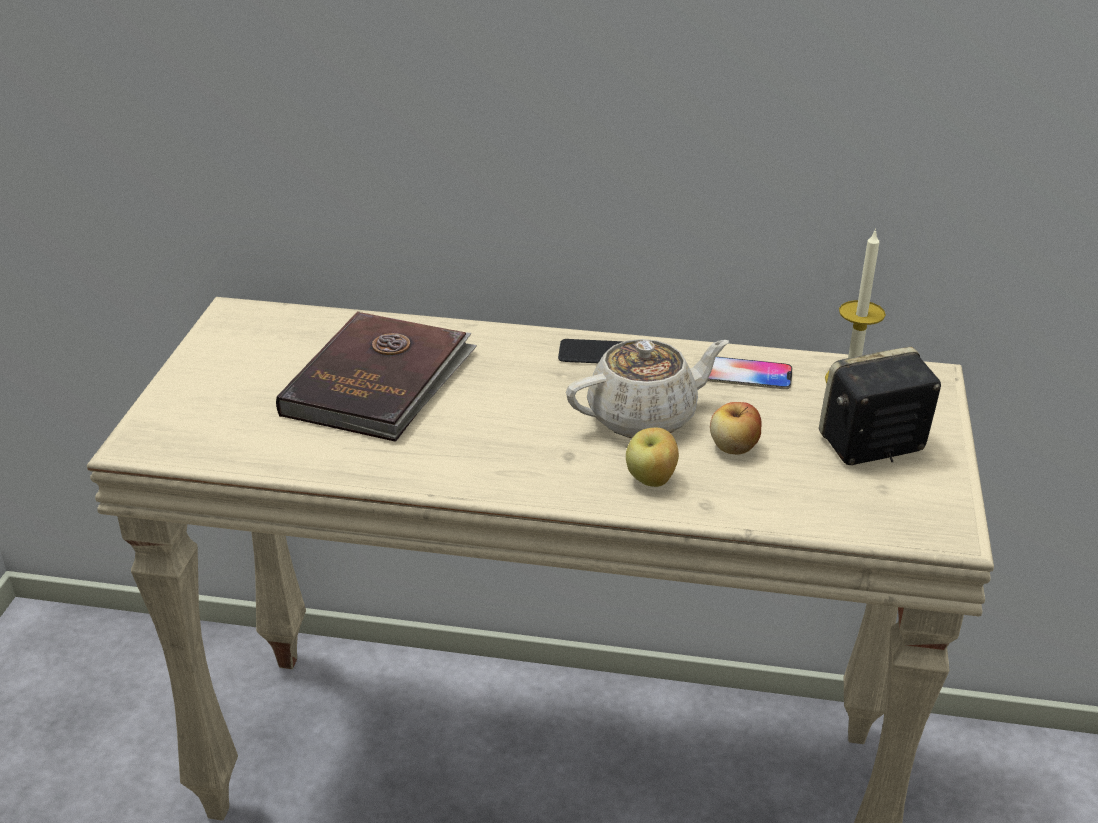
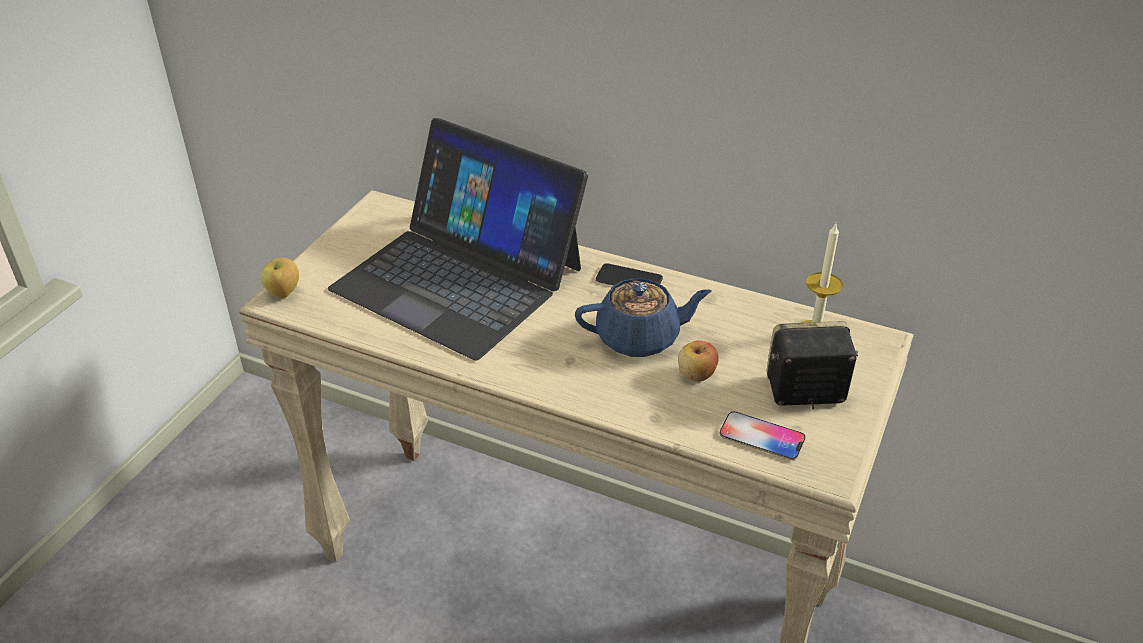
camera: 15 degrees right, 5 degrees up
brown book [276,311,477,442] -> laptop [328,118,588,361]
beige teapot [566,339,729,438] -> blue teapot [575,279,712,357]
apple [626,428,679,487] -> apple moved to [260,258,299,298]
phone [707,356,793,389] -> phone moved to [720,412,805,460]

